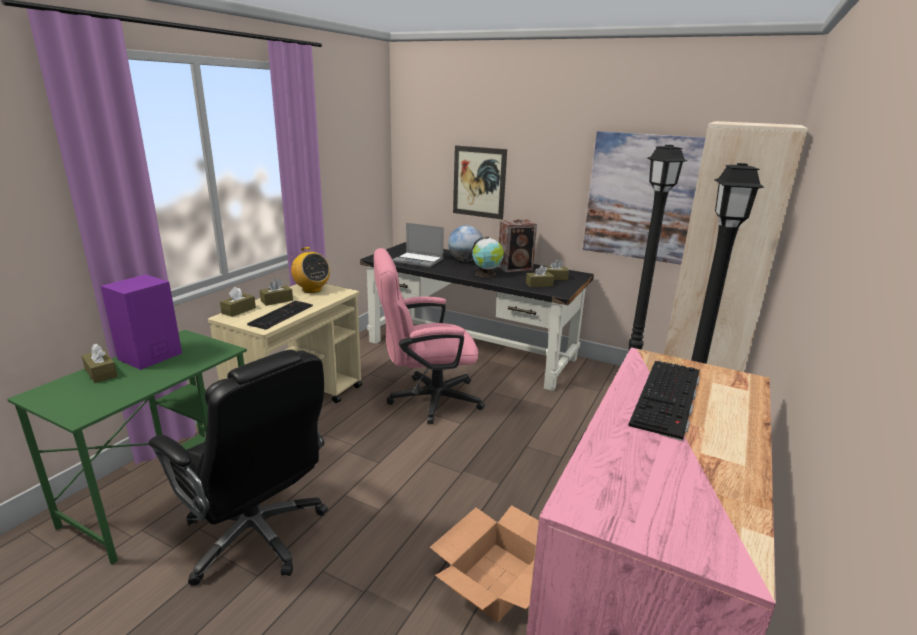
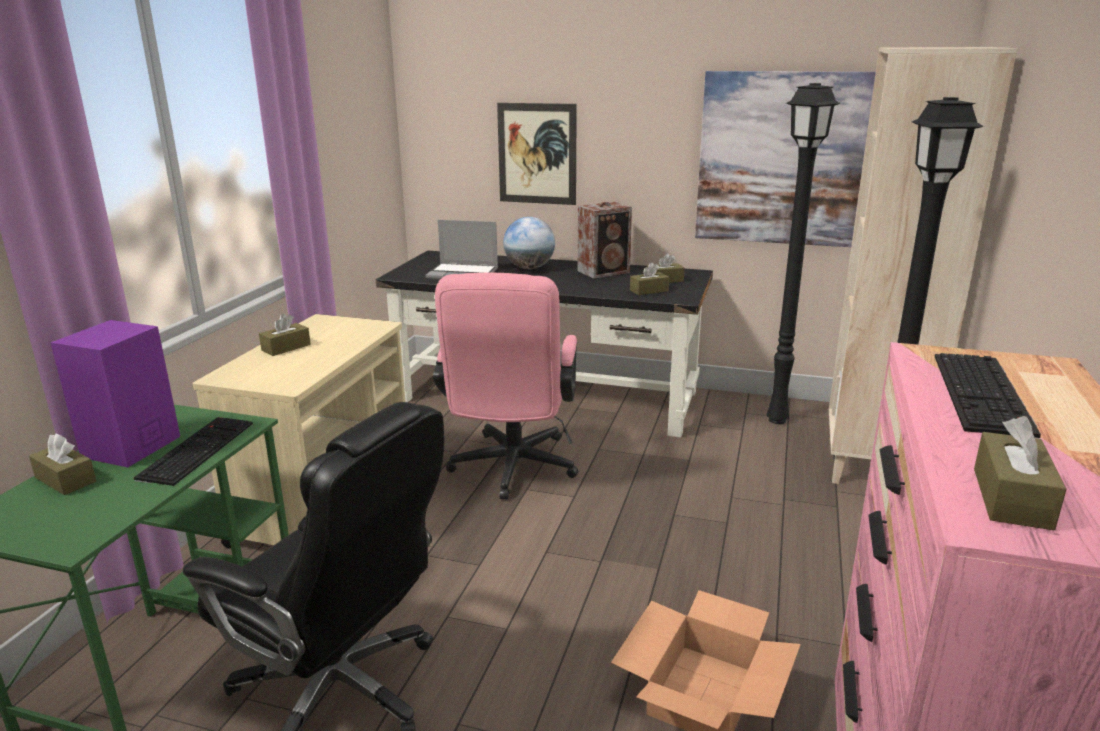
camera: 10 degrees left, 0 degrees up
brown tissue box [220,287,256,317] -> brown tissue box moved to [974,416,1067,530]
keyboard [247,301,313,330] -> keyboard moved to [134,417,253,486]
radio [290,247,330,293] -> none
pink office chair [374,248,485,424] -> pink office chair turned 60 degrees counterclockwise [433,273,578,500]
globe [472,237,504,278] -> none

